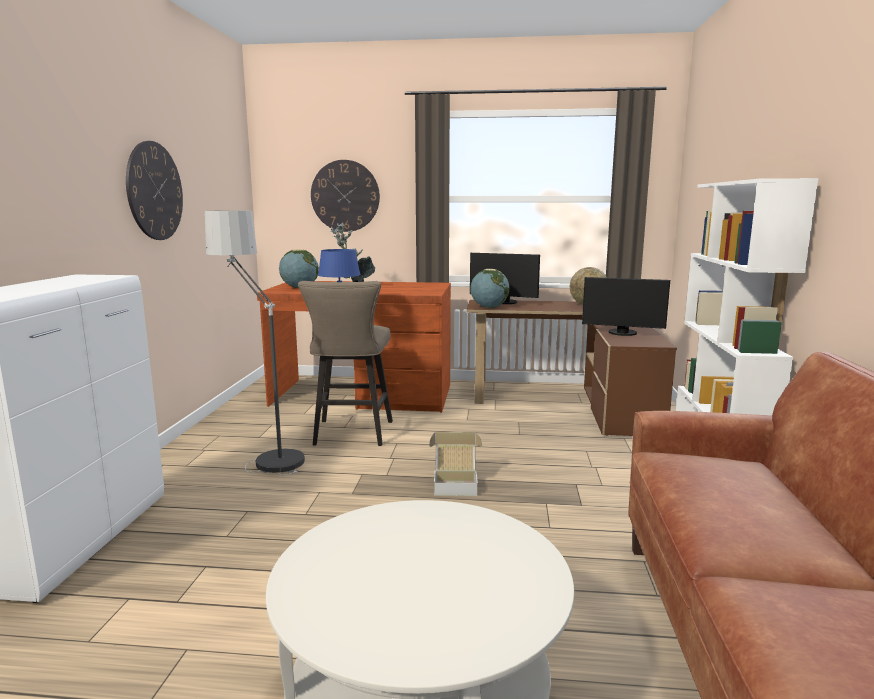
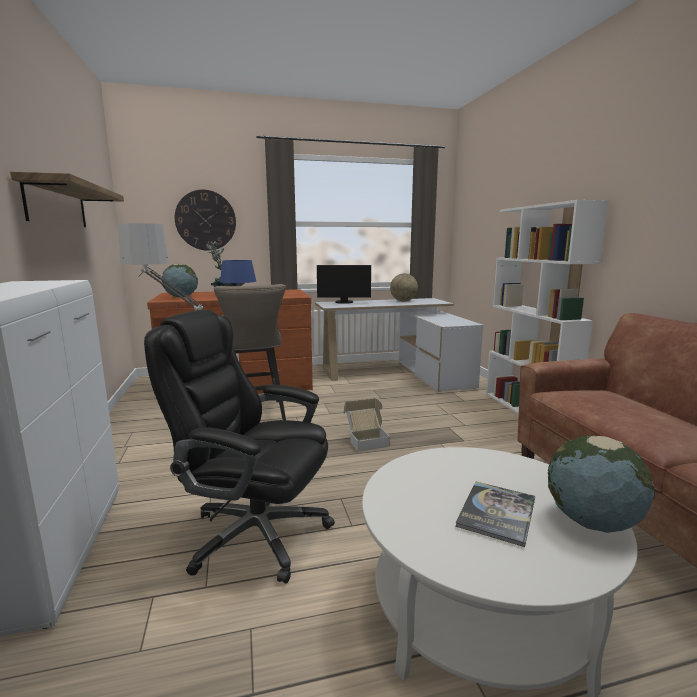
camera: 20 degrees left, 0 degrees up
wall clock [126,141,183,240] -> shelf [10,172,124,227]
brown desk [466,300,677,436] -> white desk [315,298,484,392]
globe [470,269,509,308] -> globe moved to [548,436,655,533]
monitor [582,277,670,336] -> none
none -> black office chair [144,310,335,584]
none -> book [455,481,535,547]

